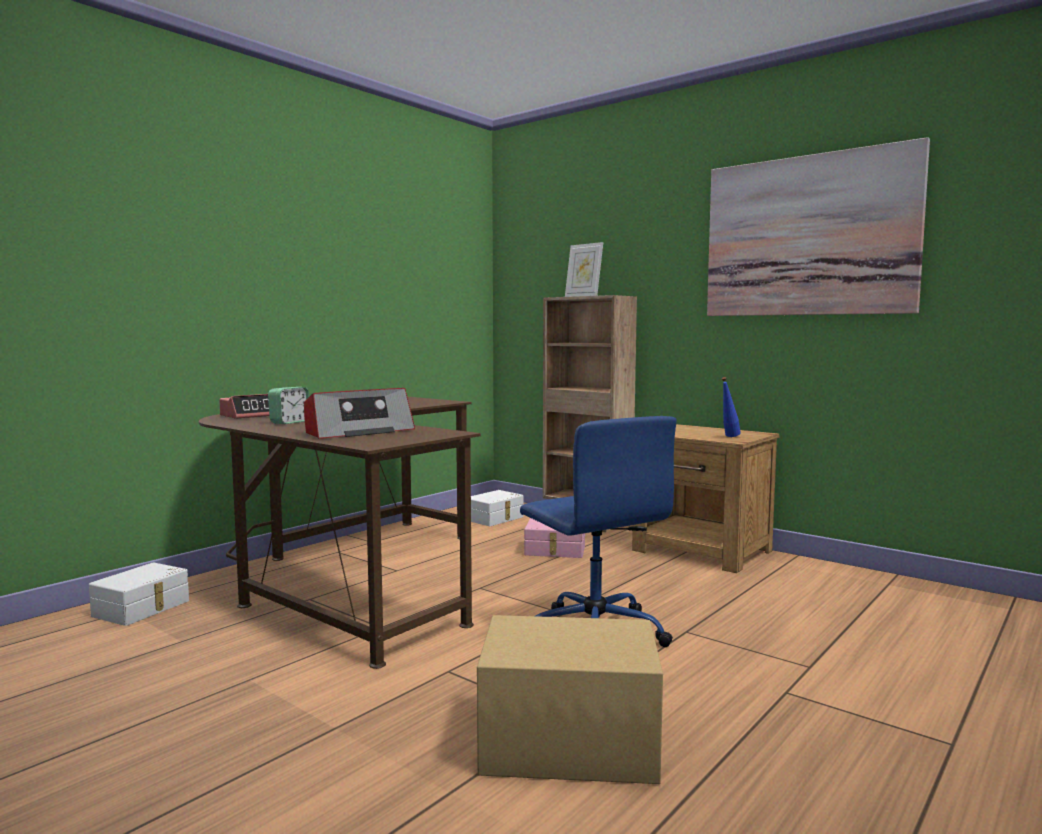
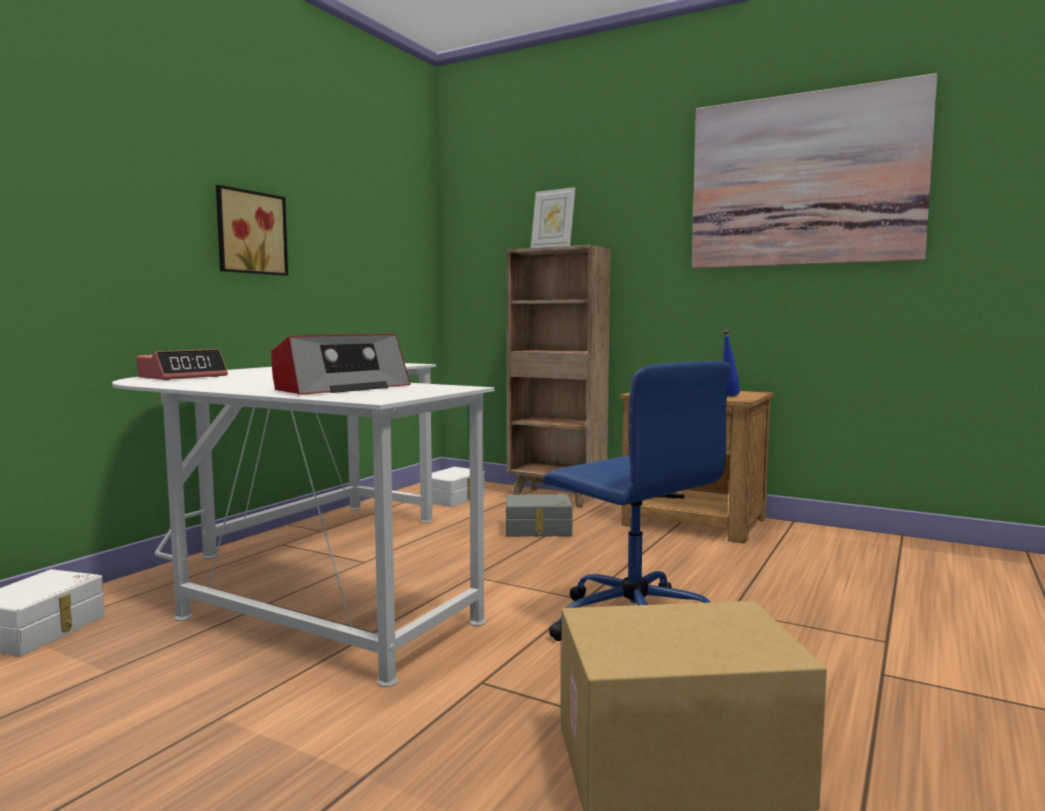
camera: 10 degrees left, 0 degrees up
brown desk [199,397,481,669] -> white desk [112,363,495,687]
alarm clock [268,387,309,424] -> none
pink storage box [524,518,585,558] -> grey storage box [506,494,573,537]
none -> picture [216,185,288,276]

